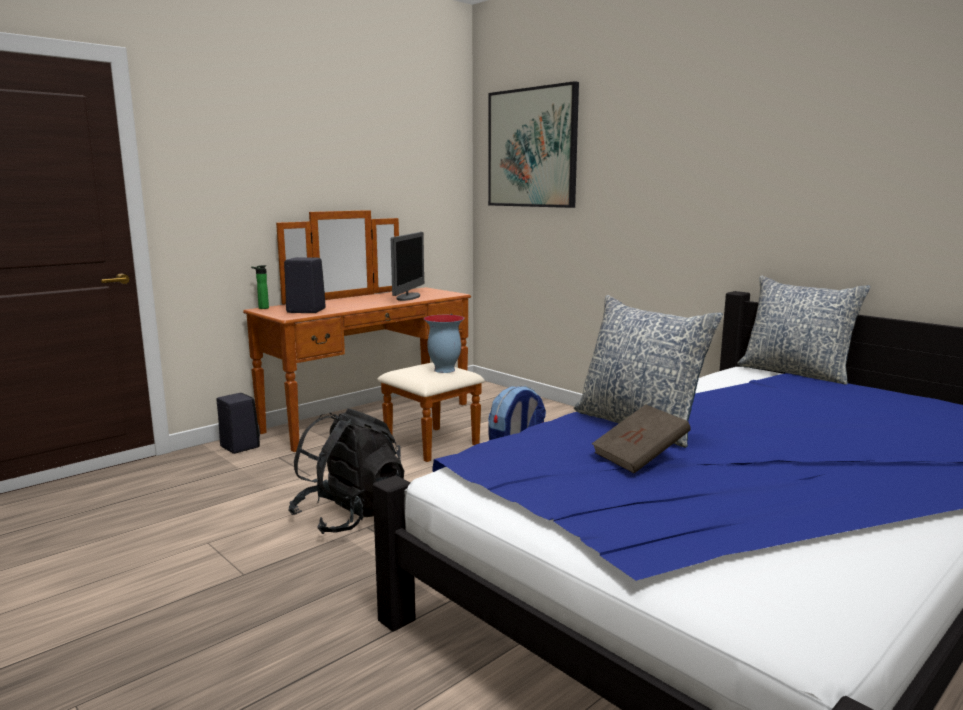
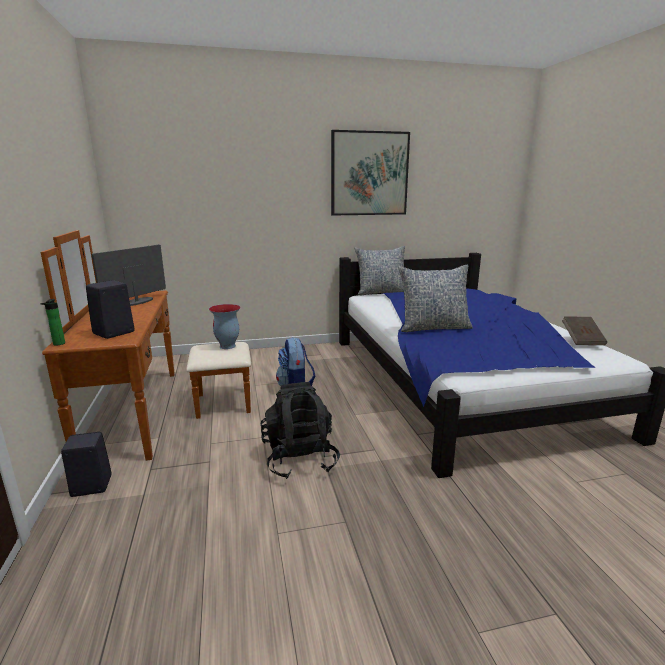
camera: 60 degrees left, 5 degrees up
monitor [391,232,424,301] -> monitor turned 105 degrees counterclockwise [92,245,166,306]
picture [488,81,579,208] -> picture moved to [331,130,410,216]
brown book [592,404,691,473] -> brown book moved to [562,316,607,345]

